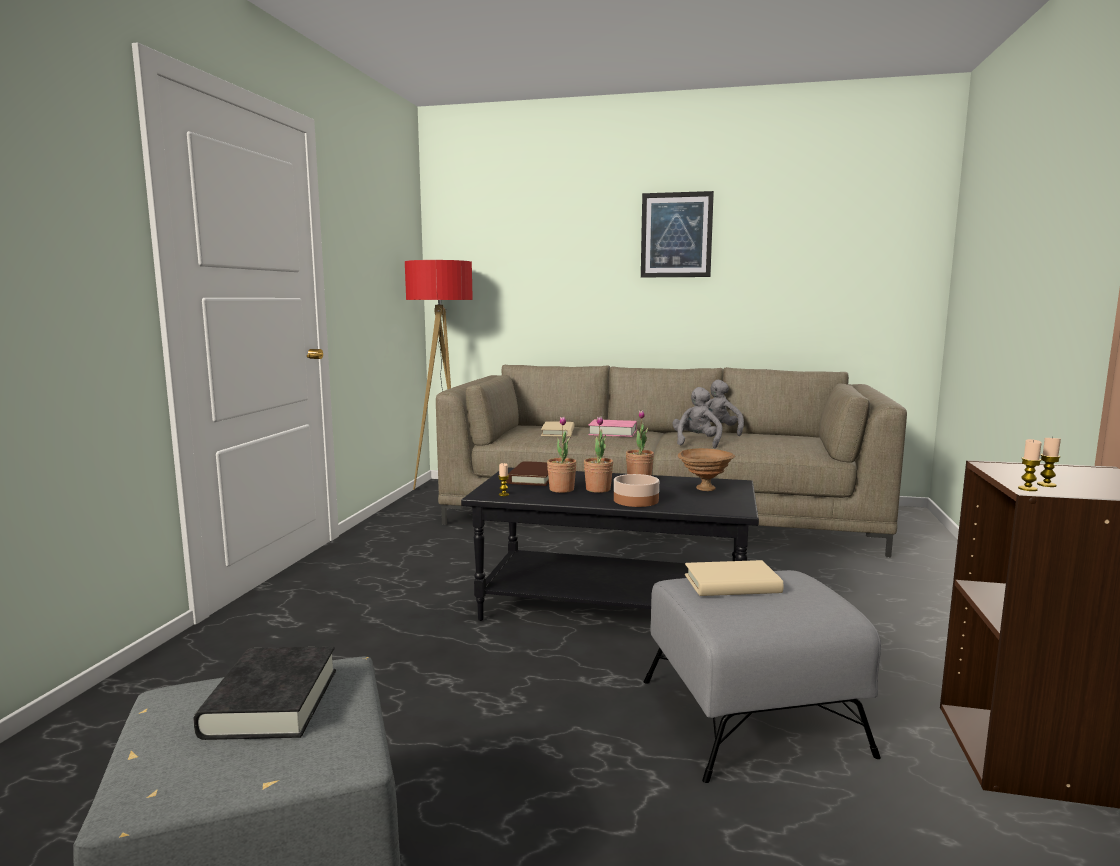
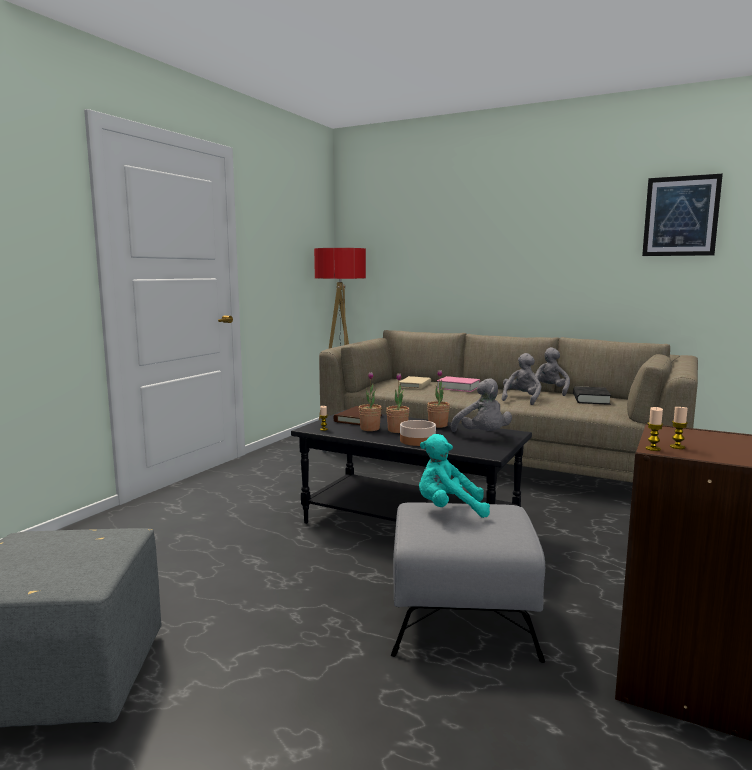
camera: 15 degrees right, 0 degrees up
black book [193,646,336,740] -> black book moved to [573,386,611,405]
picture [641,191,714,277] -> picture moved to [642,174,723,256]
brown bowl [678,448,735,491] -> grey plush toy [451,378,512,432]
beige book [685,560,783,596] -> turquoise plush toy [419,434,490,518]

